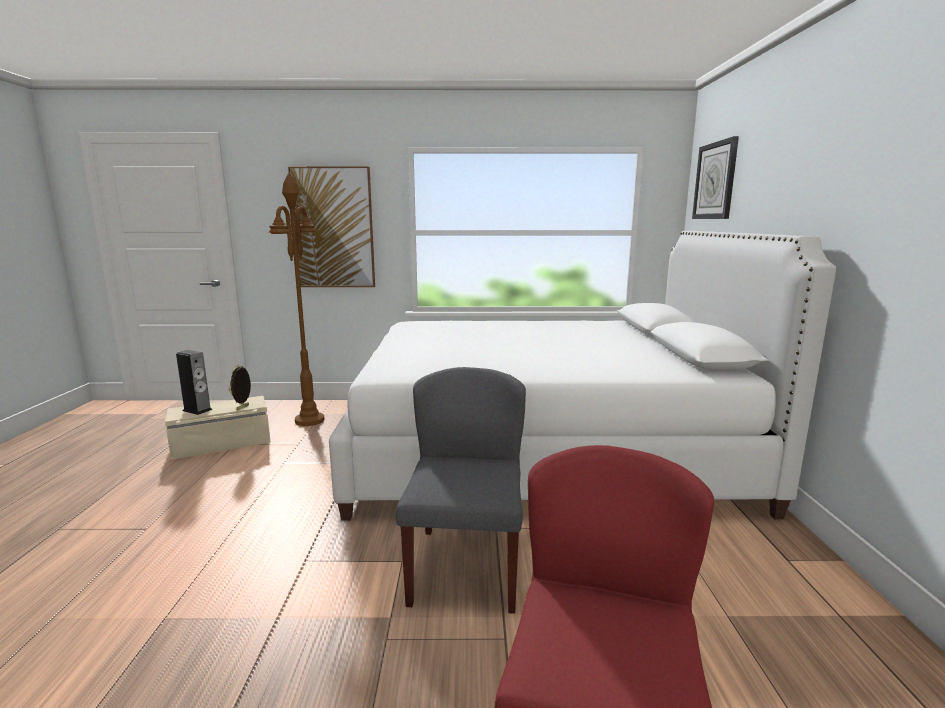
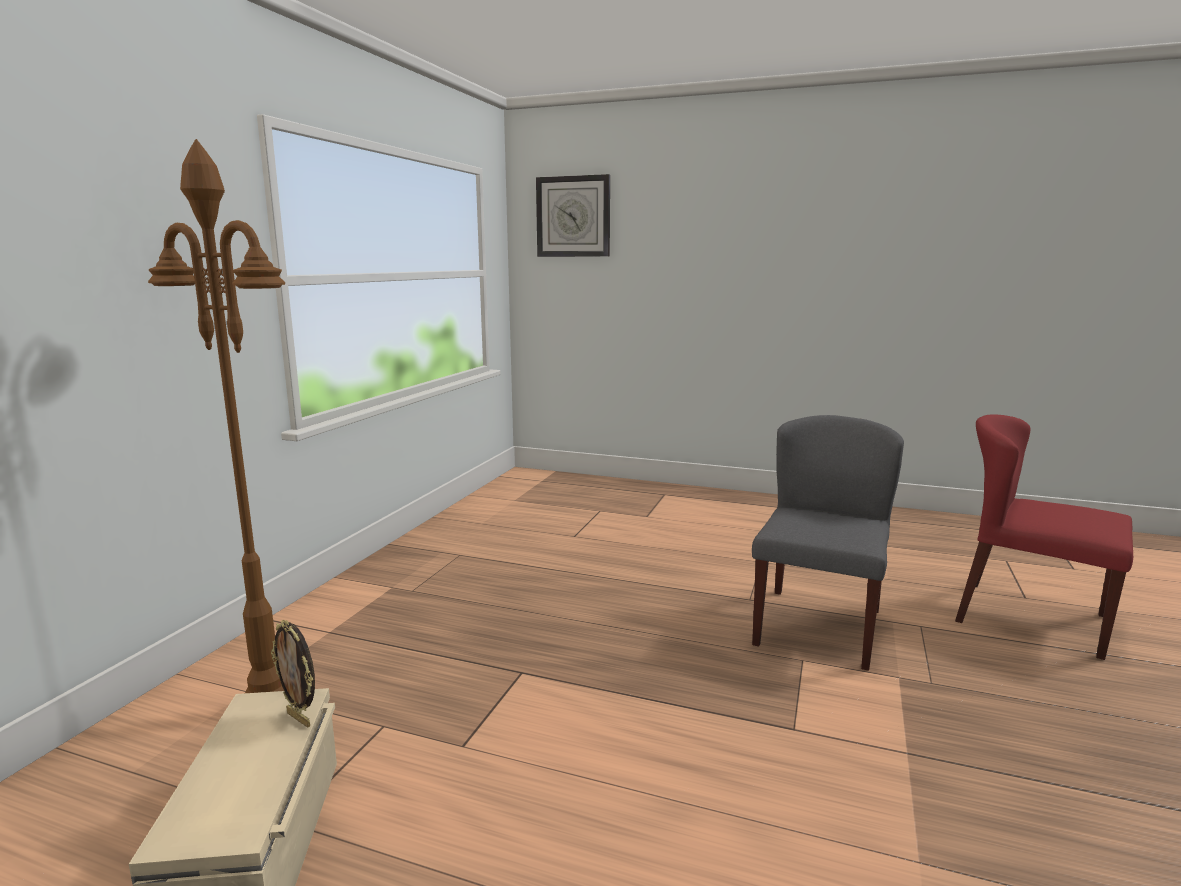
camera: 70 degrees left, 0 degrees up
speaker [176,350,212,415] -> none
picture [288,166,375,287] -> none
white bed [329,231,836,521] -> none
grey chair [396,367,526,614] -> grey chair turned 90 degrees clockwise [752,415,904,671]

